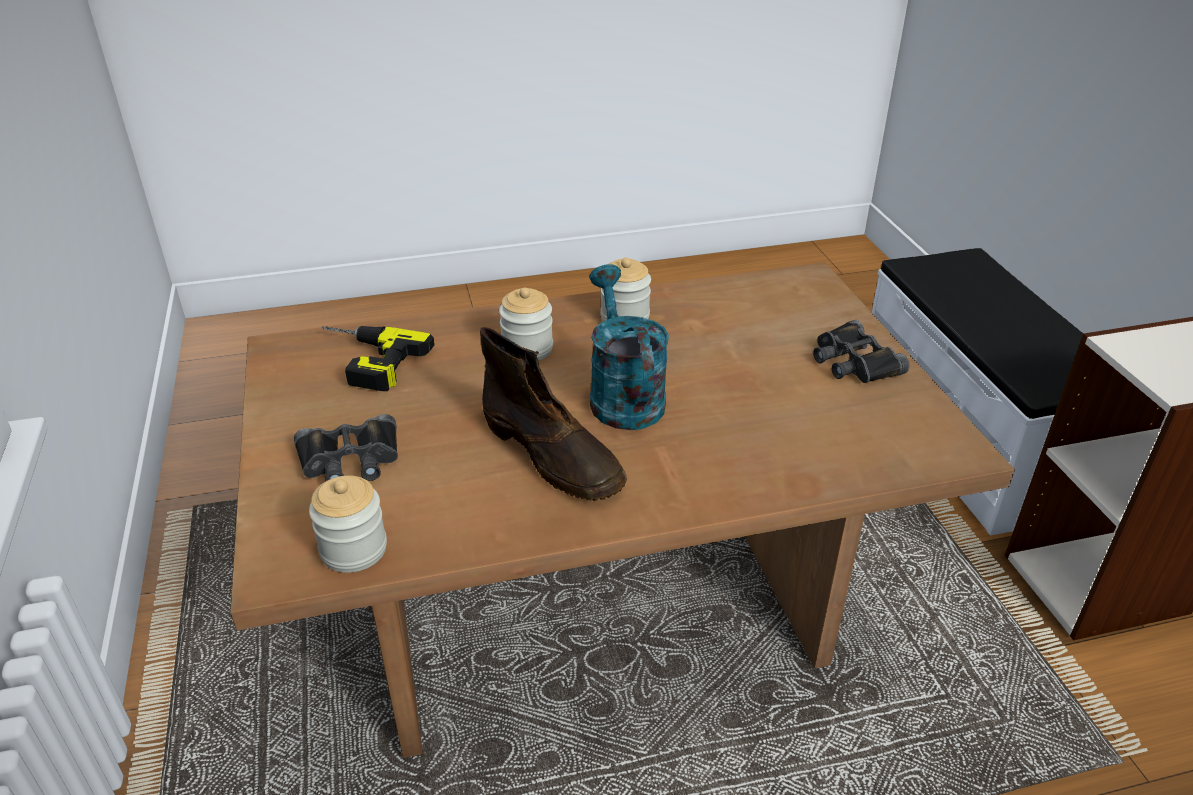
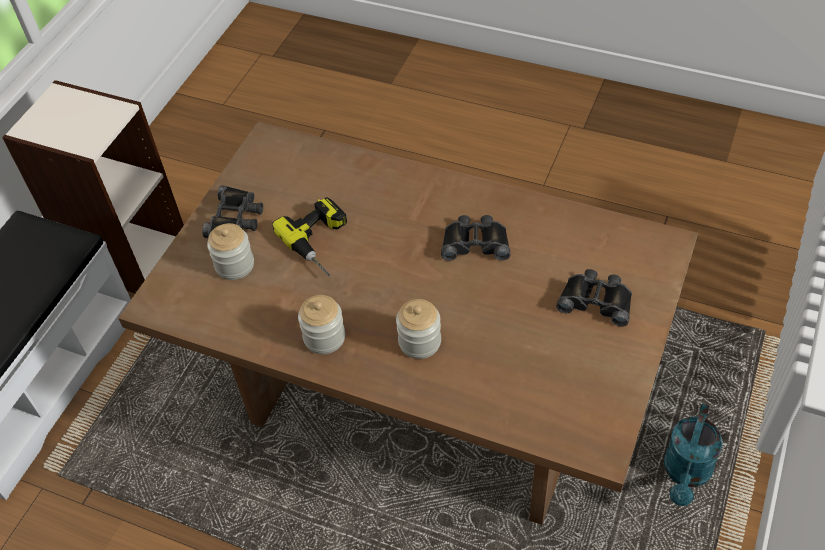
camera: 140 degrees left, 15 degrees up
jar [309,475,387,573] -> jar moved to [207,223,254,280]
power drill [322,326,435,391] -> power drill moved to [272,197,347,276]
brown boot [480,327,627,501] -> black binoculars [441,215,510,261]
turquoise watering can [589,264,669,430] -> turquoise watering can moved to [664,403,723,506]

